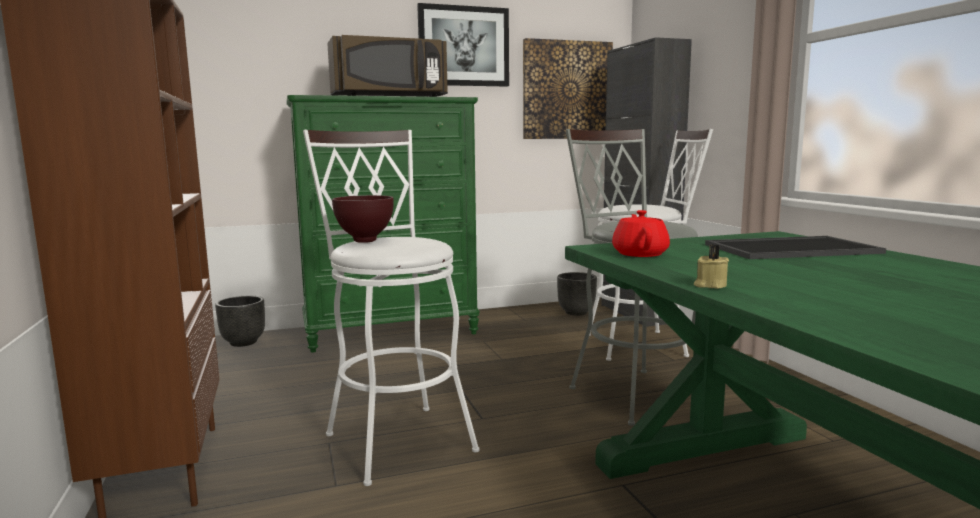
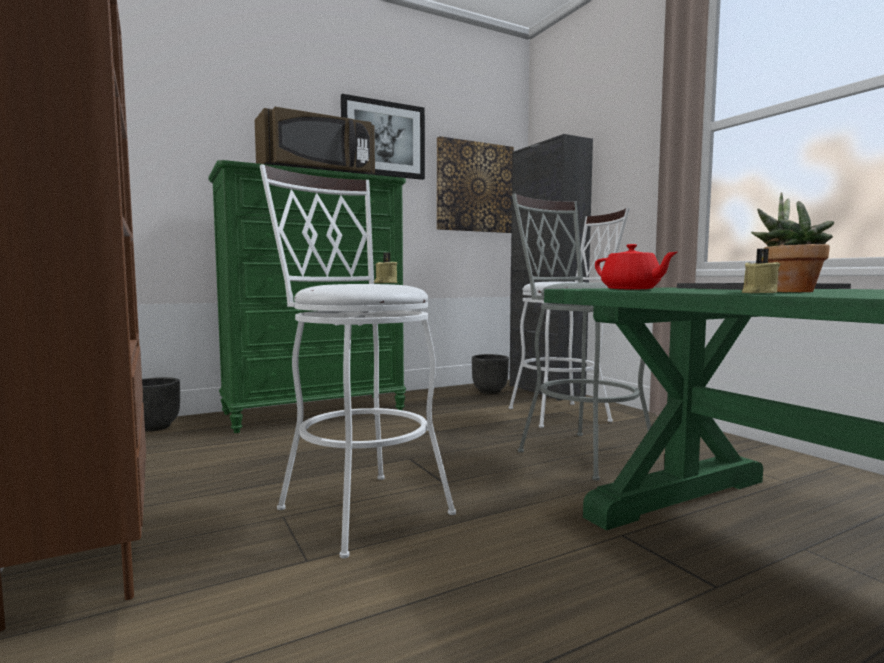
camera: 10 degrees left, 5 degrees down
brown bowl [332,195,394,243] -> none
red teapot [612,210,670,257] -> red teapot turned 150 degrees clockwise [595,244,678,289]
none -> beige candle [374,252,397,283]
none -> potted plant [751,192,834,292]

